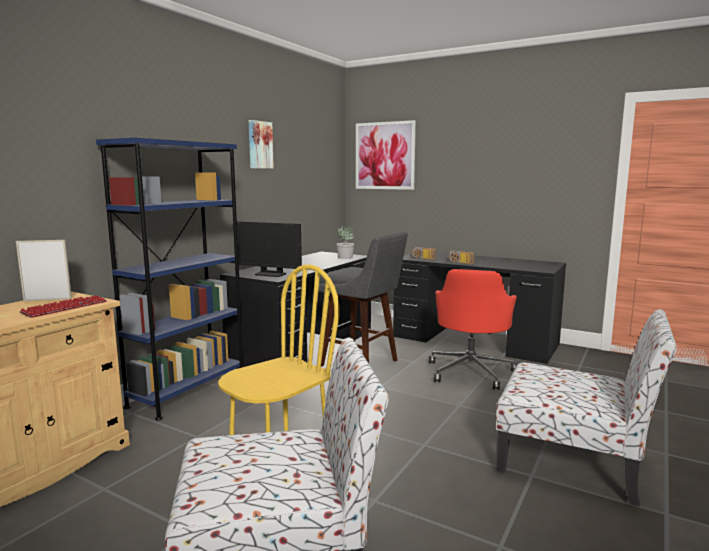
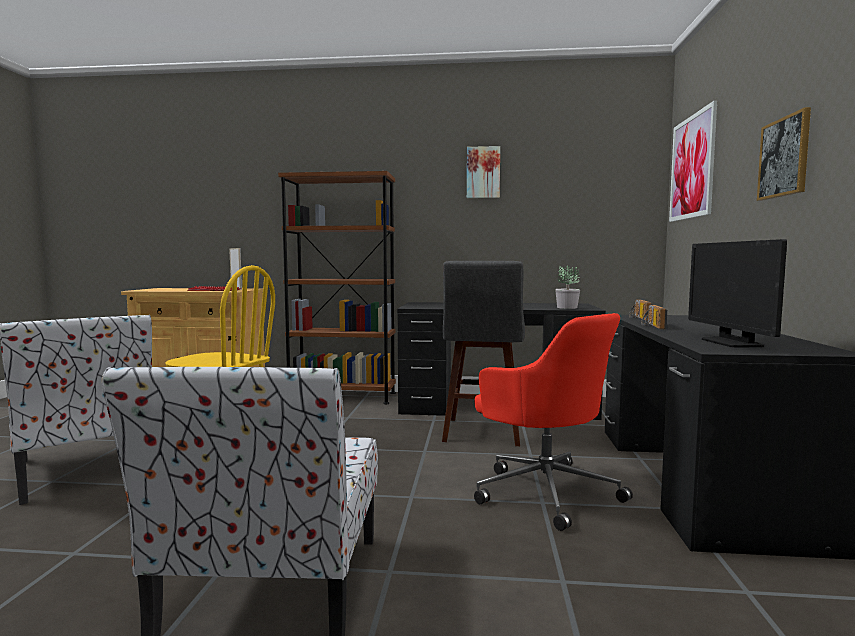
camera: 65 degrees right, 5 degrees down
blue bookcase [96,137,243,420] -> brown bookcase [278,171,396,404]
monitor [237,221,302,277] -> monitor moved to [688,239,787,348]
red office chair [429,269,517,390] -> red office chair turned 120 degrees counterclockwise [474,313,633,531]
none -> picture [757,107,811,201]

